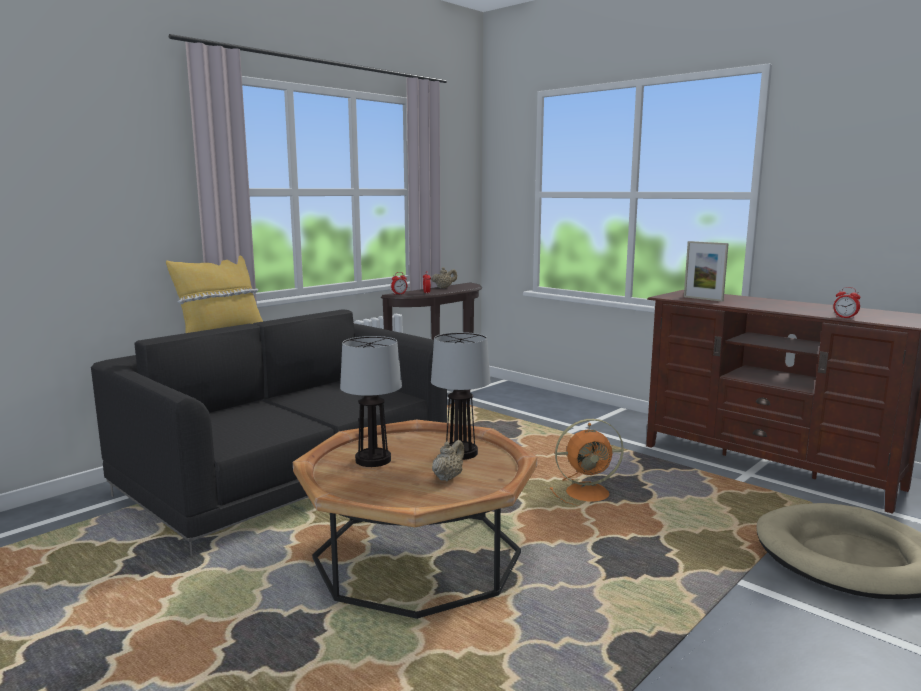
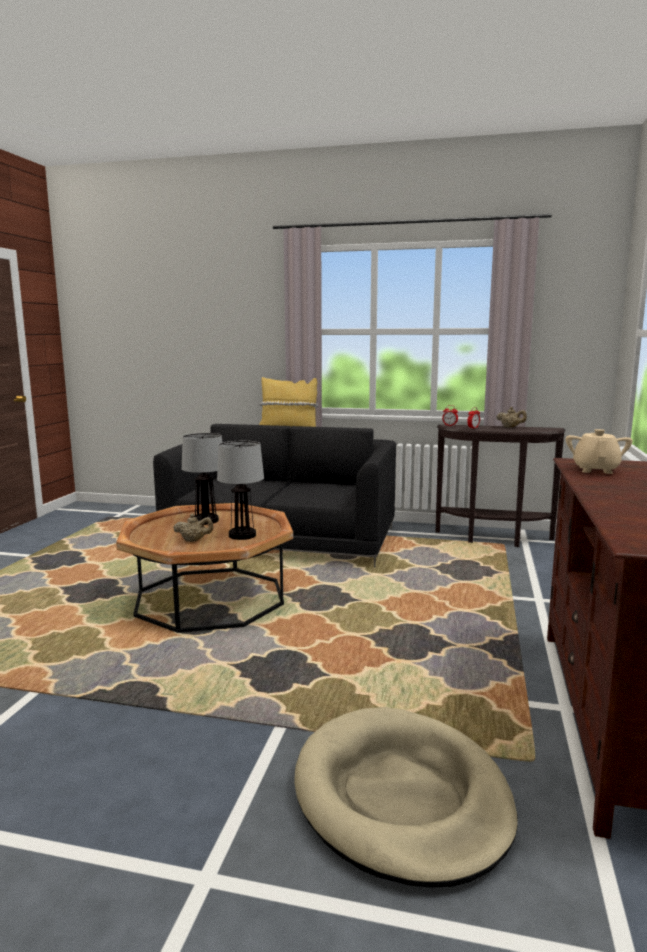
camera: 60 degrees right, 0 degrees up
orange fan [550,419,624,506] -> none
picture frame [684,241,729,302] -> beige teapot [566,429,633,474]
alarm clock [833,287,860,319] -> none

